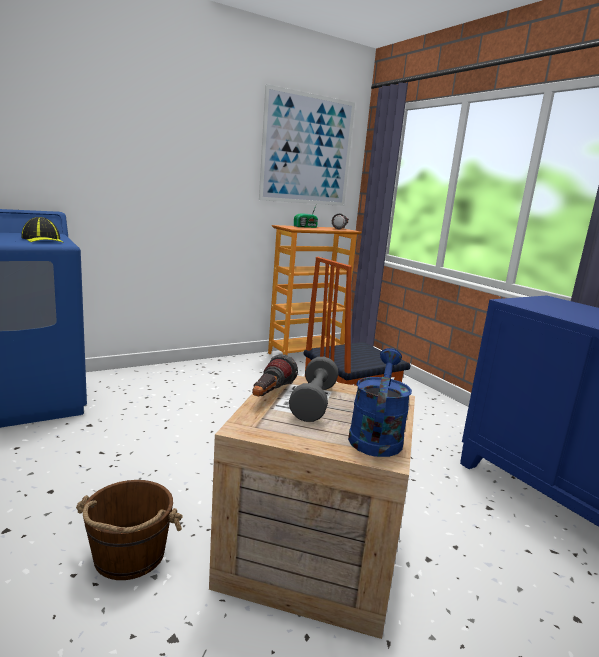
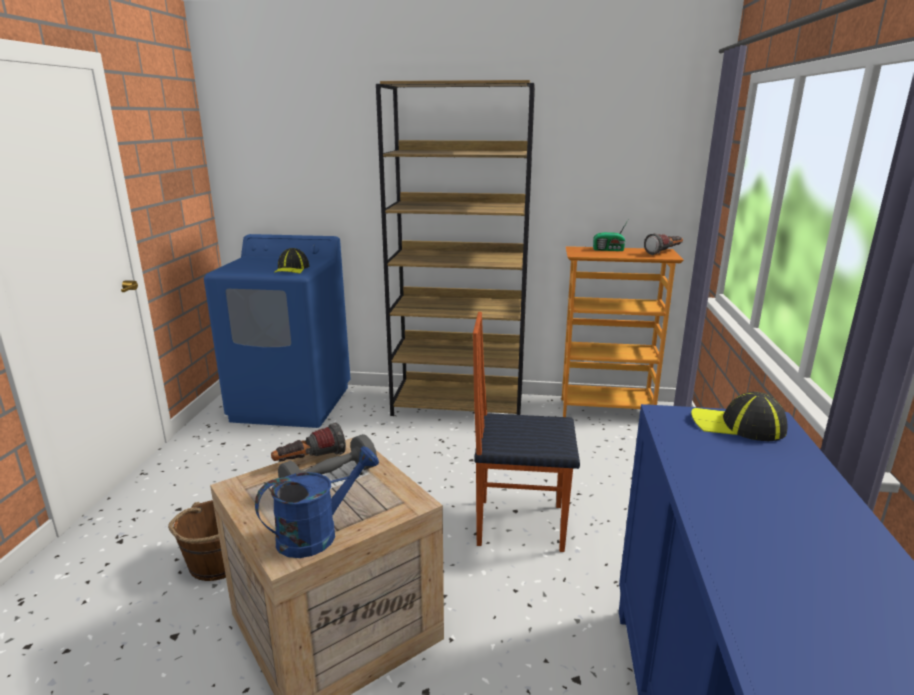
camera: 40 degrees right, 5 degrees up
picture [259,84,355,206] -> none
none -> brown bookcase [376,80,535,416]
none -> cap [691,392,788,441]

